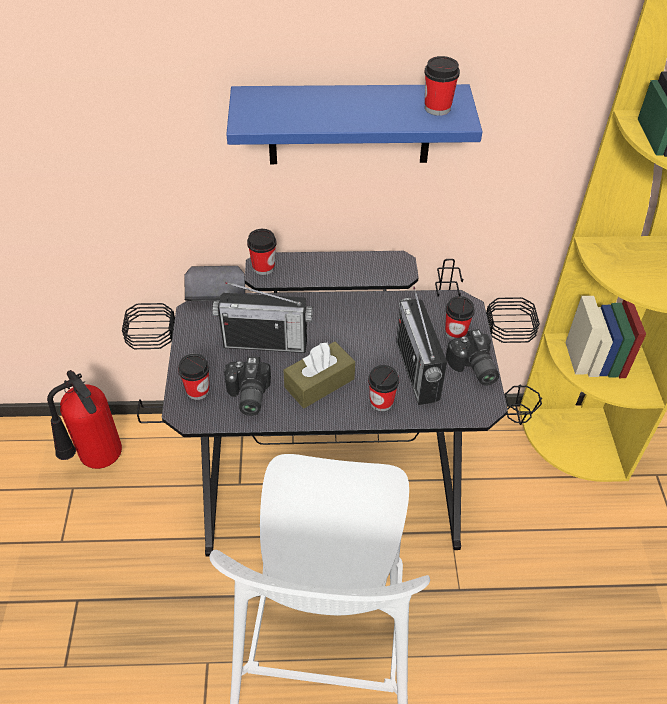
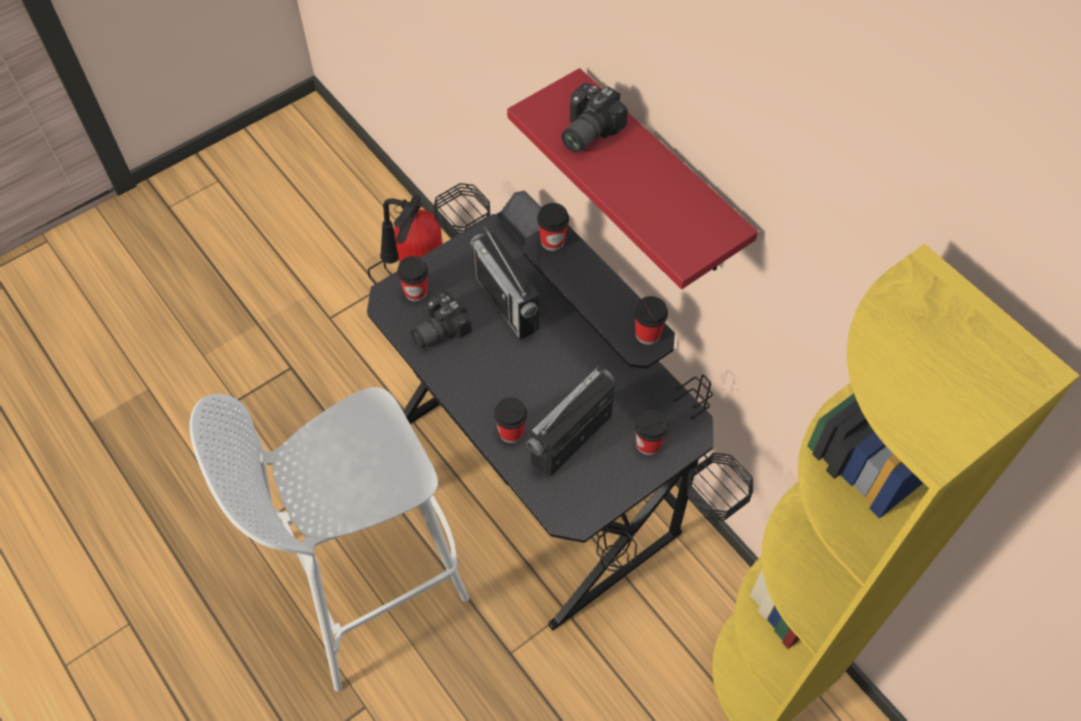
camera: 55 degrees right, 10 degrees up
blue shelf [226,84,482,164] -> red shelf [507,68,758,289]
brown tissue box [283,341,355,408] -> none
cup [424,56,460,116] -> cup moved to [634,296,668,345]
camera [446,329,499,386] -> camera moved to [561,83,628,153]

